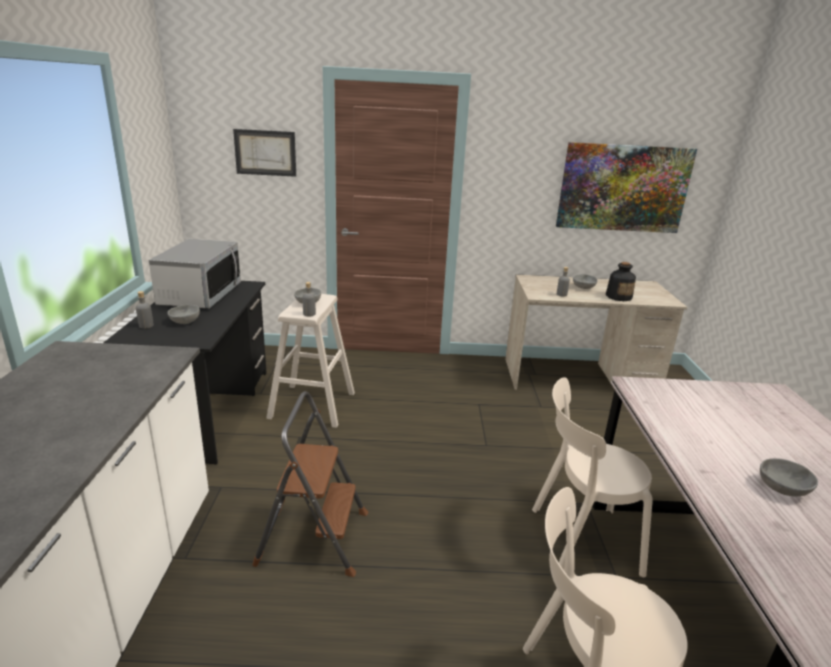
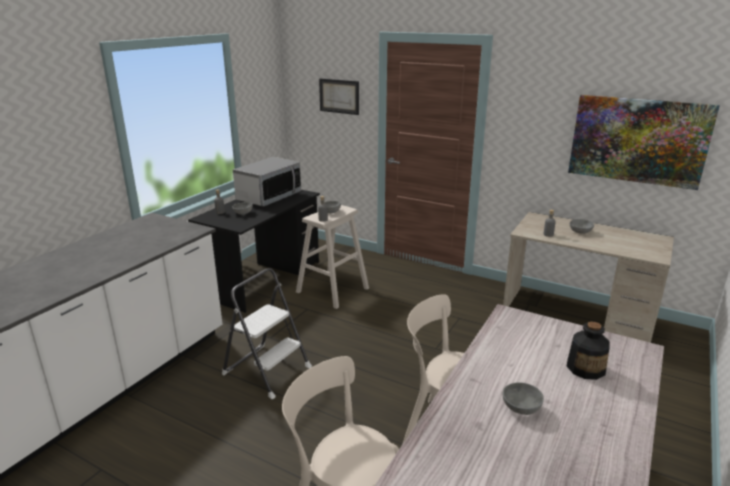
camera: 30 degrees right, 0 degrees up
brown step ladder [253,391,368,577] -> white step ladder [222,268,312,399]
bottle [605,262,636,301] -> bottle moved to [566,322,610,380]

